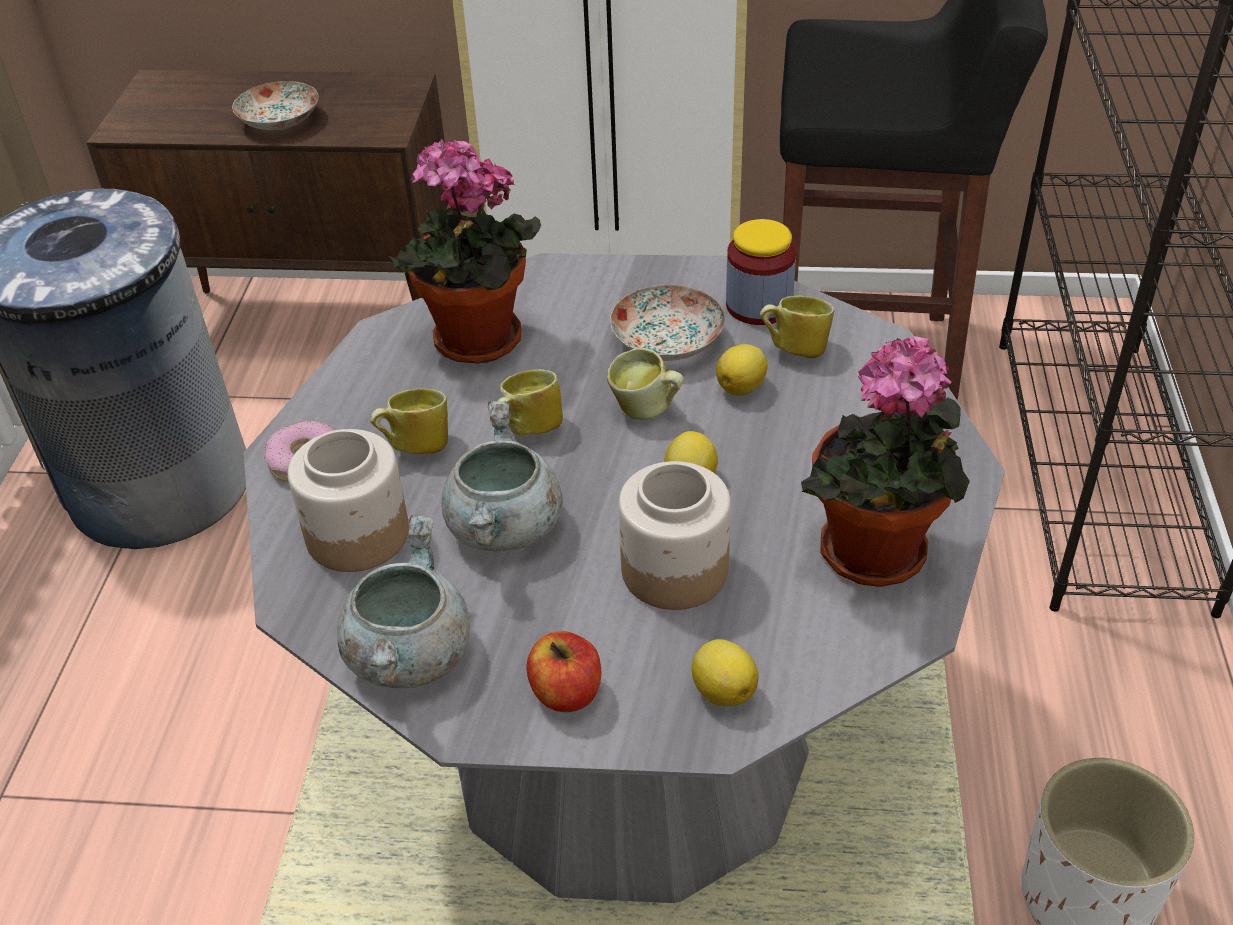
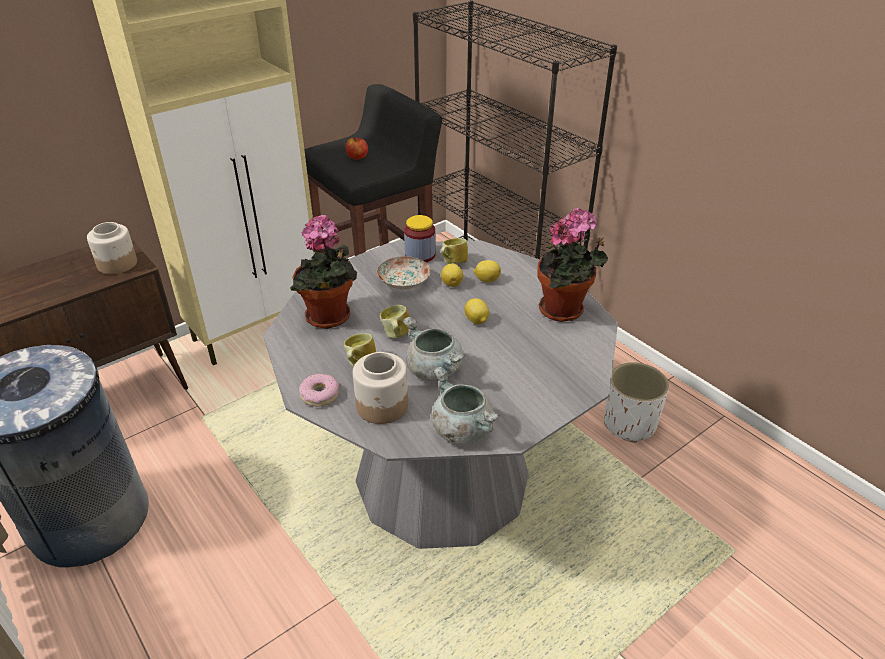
camera: 45 degrees left, 5 degrees down
plate [232,81,319,130] -> none
apple [527,631,601,712] -> apple moved to [345,137,368,160]
mug [607,348,684,420] -> none
jar [618,461,731,610] -> jar moved to [87,222,137,274]
lemon [692,639,759,706] -> lemon moved to [473,260,501,282]

